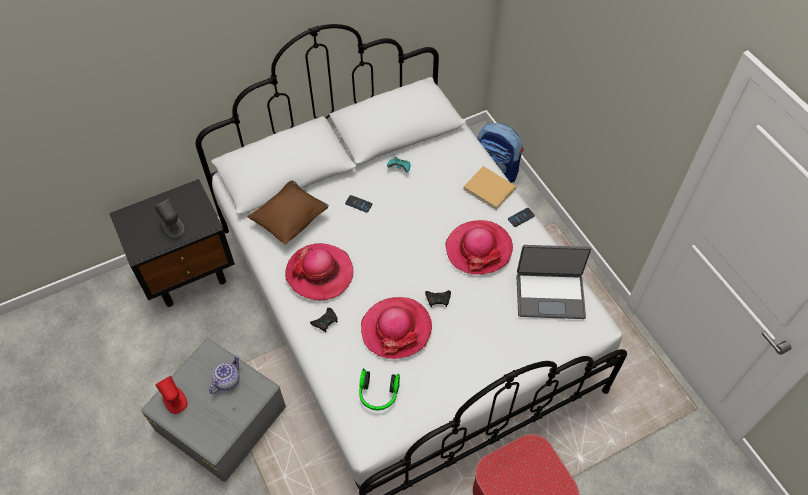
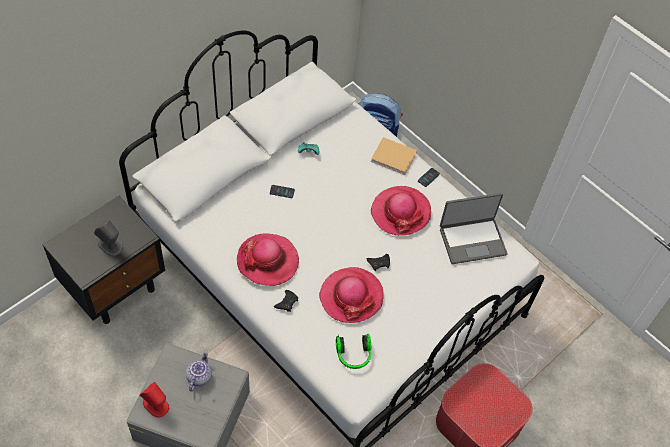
camera: 20 degrees left, 0 degrees up
brown pillow [247,181,329,244] -> none

